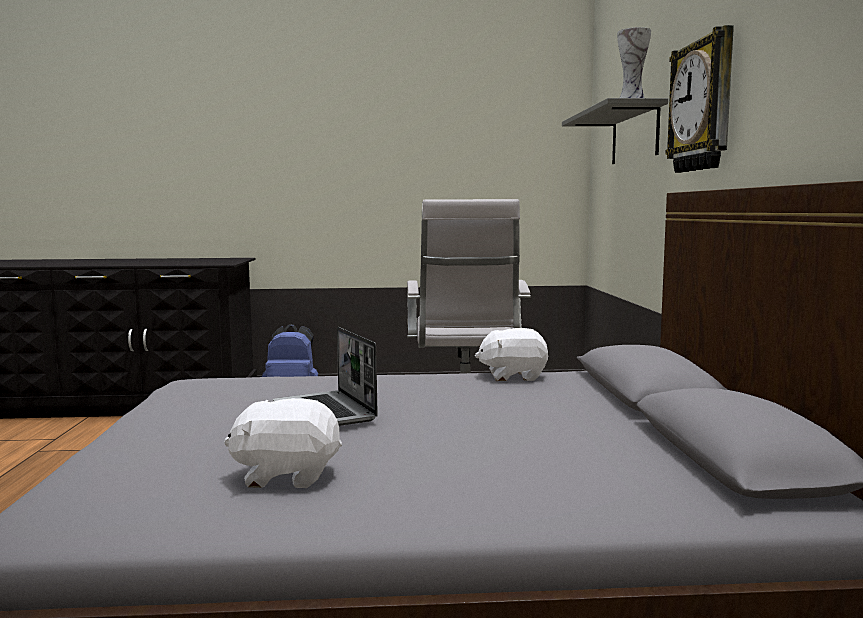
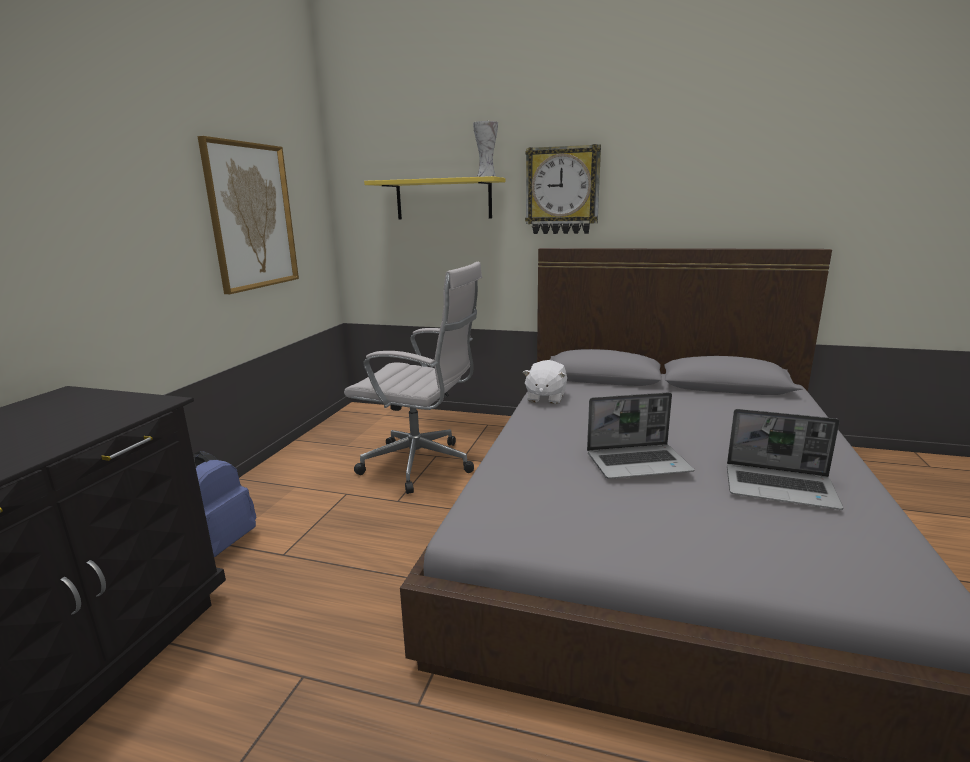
camera: 70 degrees left, 10 degrees up
white plush toy [224,398,342,488] -> laptop [727,409,843,510]
grey shelf [562,98,668,164] -> yellow shelf [364,176,505,220]
none -> picture [198,136,299,294]

